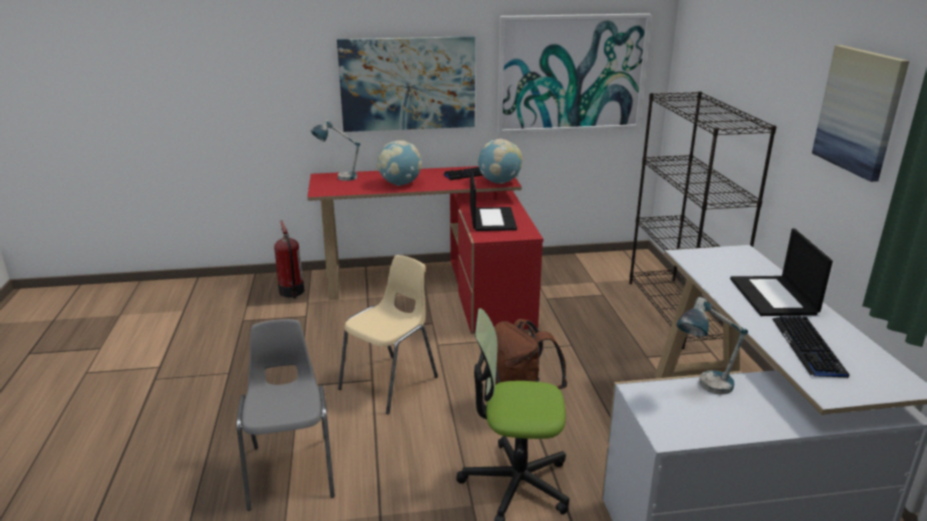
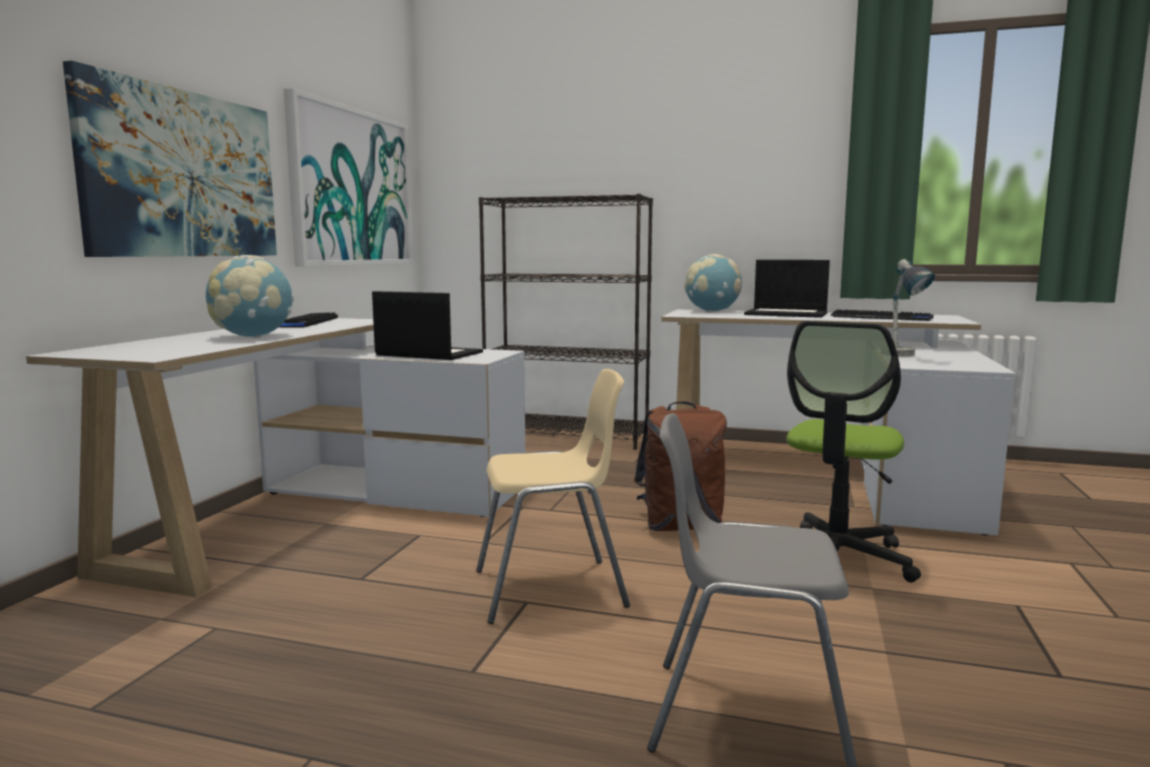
camera: 65 degrees left, 15 degrees down
fire extinguisher [274,221,304,299] -> none
red desk [307,166,543,334] -> white desk [26,318,525,597]
table lamp [310,119,360,181] -> none
beige chair [338,255,438,415] -> beige chair turned 105 degrees clockwise [476,369,630,624]
globe [478,139,523,184] -> globe moved to [684,254,742,312]
picture [812,45,909,182] -> none

